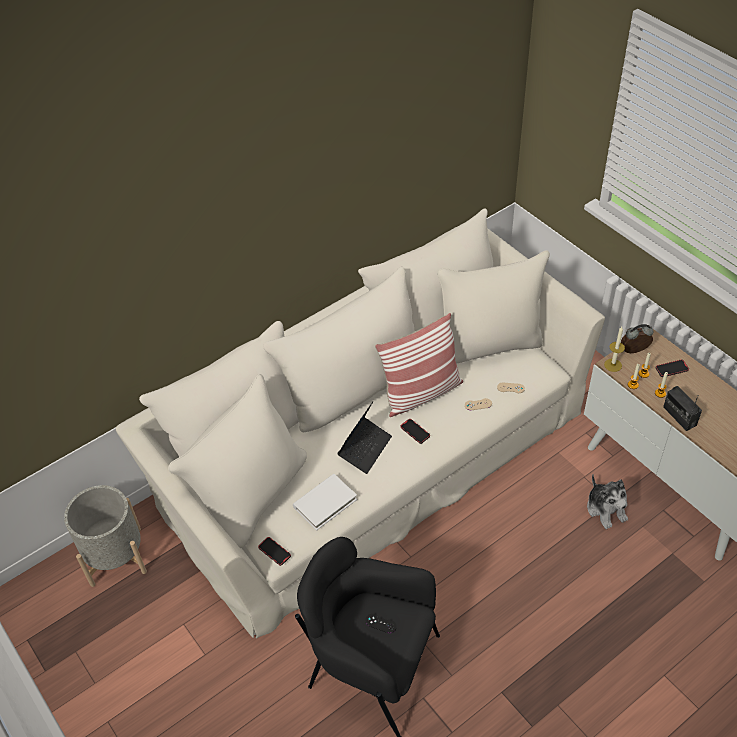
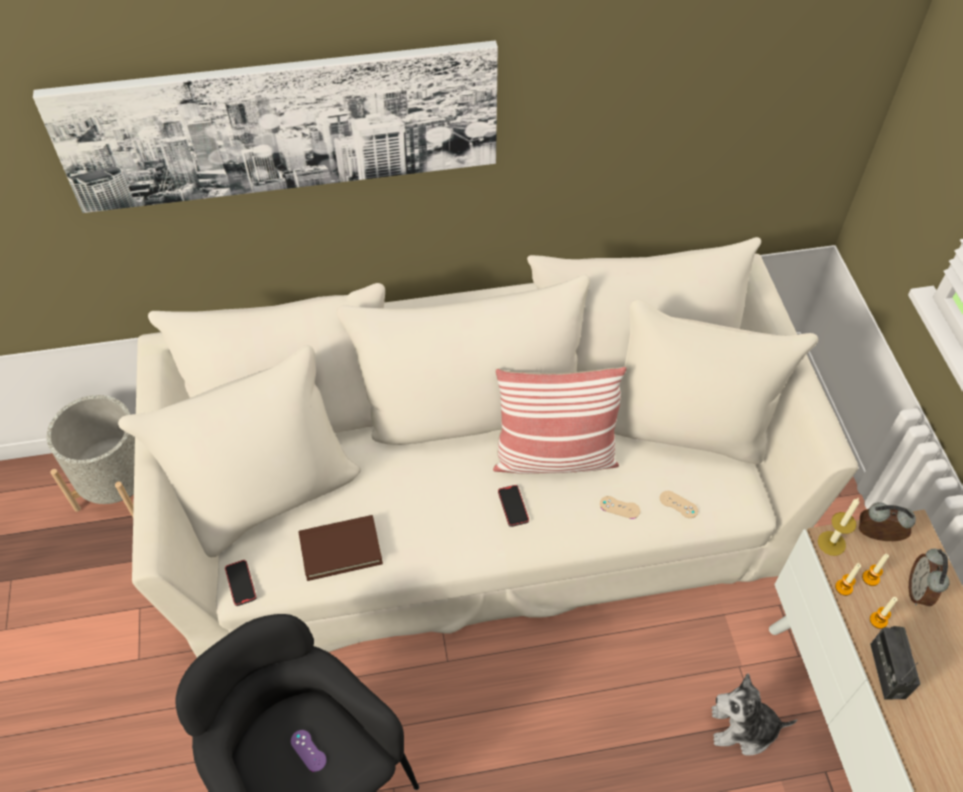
camera: 25 degrees right, 5 degrees up
white book [293,474,357,531] -> brown book [298,515,383,581]
laptop [337,402,392,474] -> none
black game controller [366,614,397,633] -> purple game controller [291,730,327,772]
plush toy [587,474,628,529] -> plush toy turned 90 degrees clockwise [711,673,797,756]
phone [656,359,689,377] -> alarm clock [909,549,949,606]
none -> picture [33,40,498,213]

